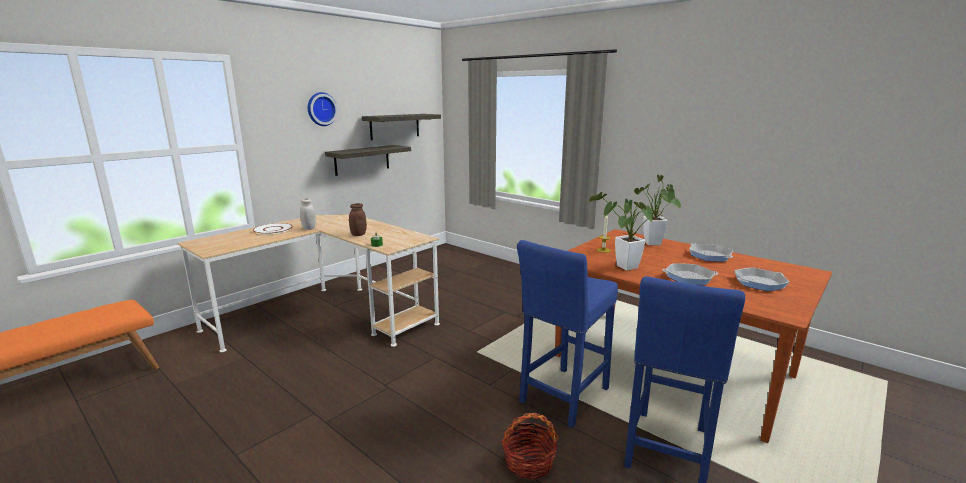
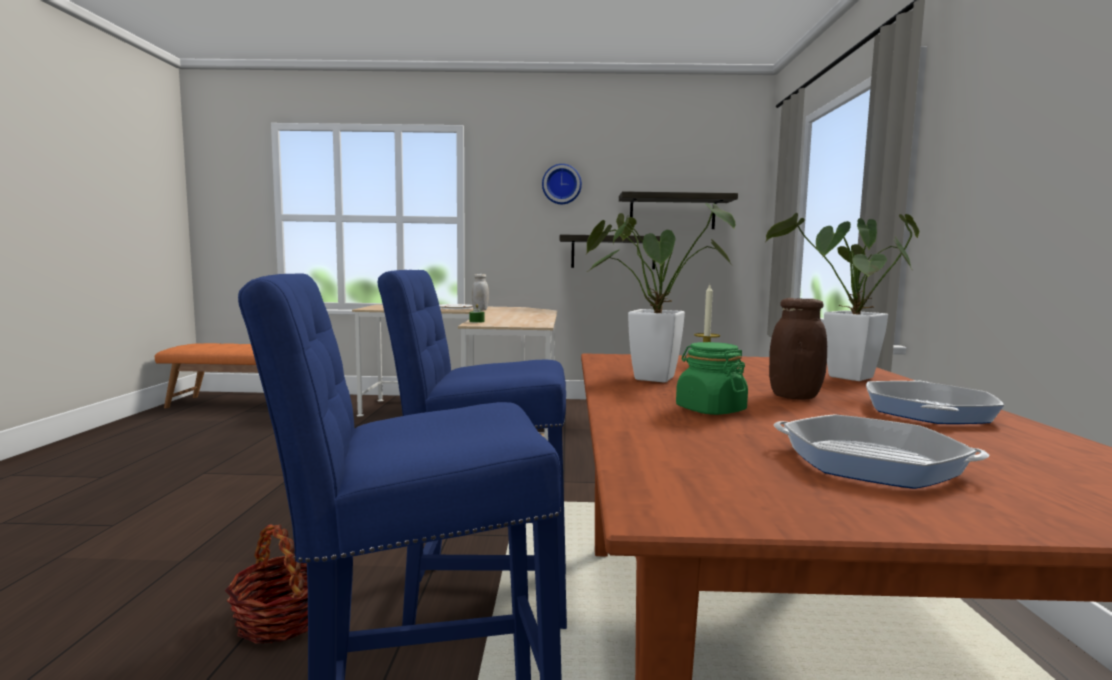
camera: 50 degrees right, 10 degrees down
brown jar [349,203,367,236] -> brown jar moved to [769,298,827,400]
frying pan [662,263,718,285] -> green jar [676,342,748,415]

